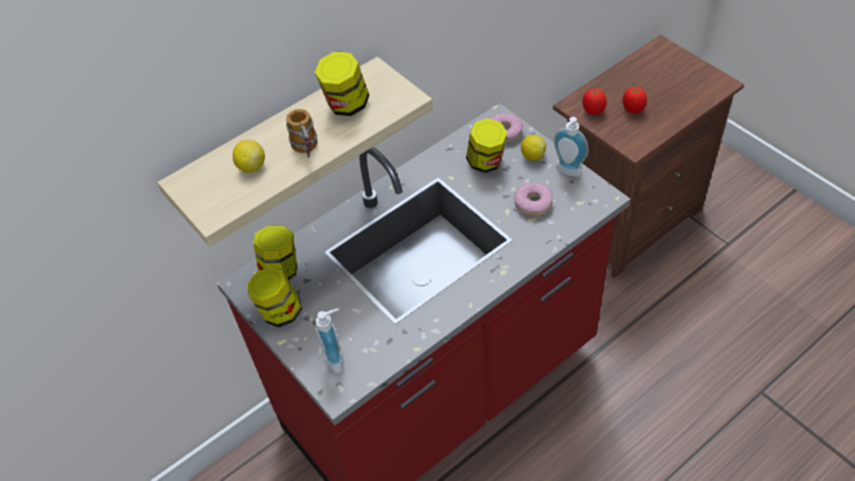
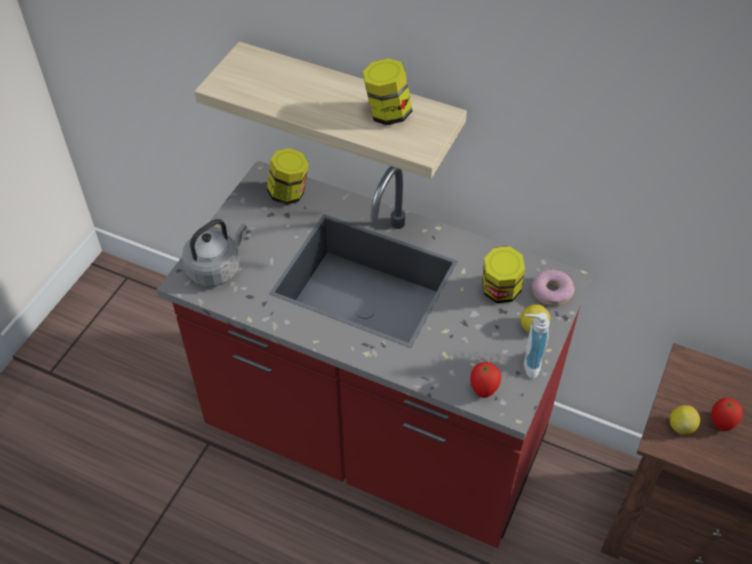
camera: 60 degrees right, 0 degrees up
lemon [233,140,265,173] -> lemon moved to [670,405,700,435]
jar [247,266,302,327] -> none
mug [286,109,317,158] -> none
soap dispenser [316,308,344,373] -> grey kettle [182,219,247,287]
donut [514,182,553,216] -> none
tomato [582,88,607,115] -> tomato moved to [470,362,501,398]

